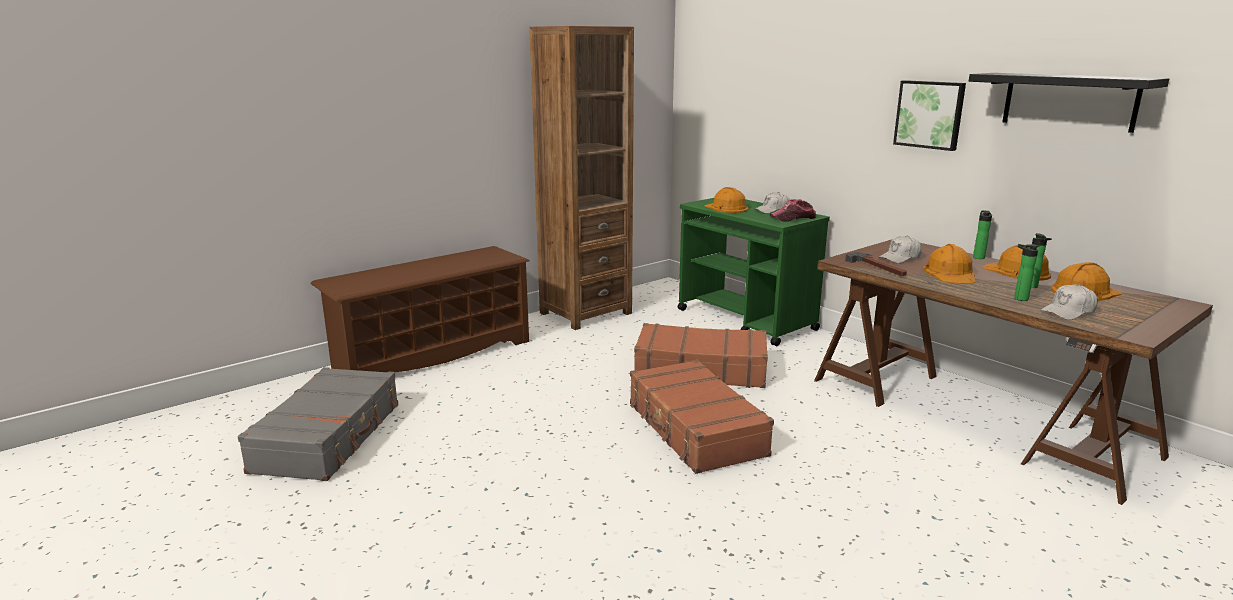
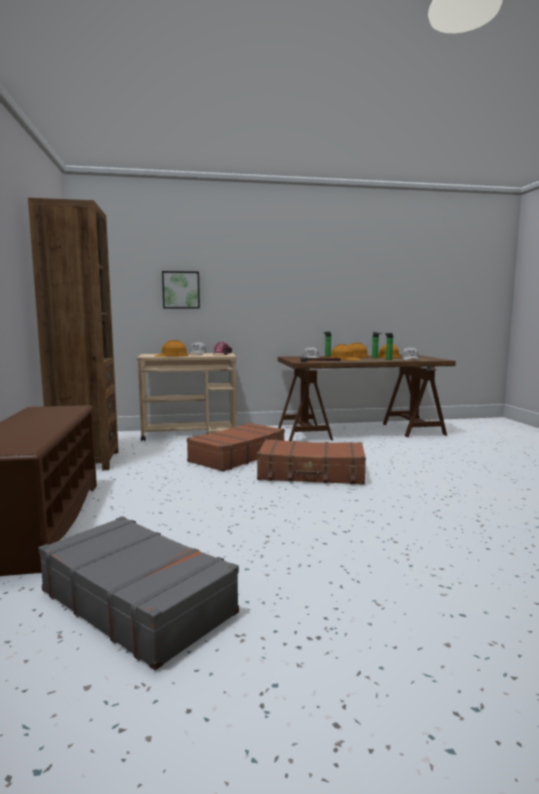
camera: 60 degrees left, 10 degrees down
green cart [677,198,830,346] -> beige cart [137,353,237,442]
picture [893,80,966,151] -> picture moved to [162,271,200,309]
black shelf [969,73,1169,133] -> none

